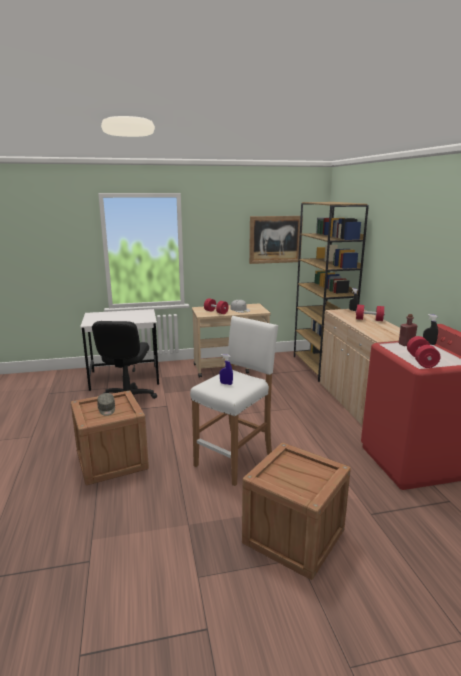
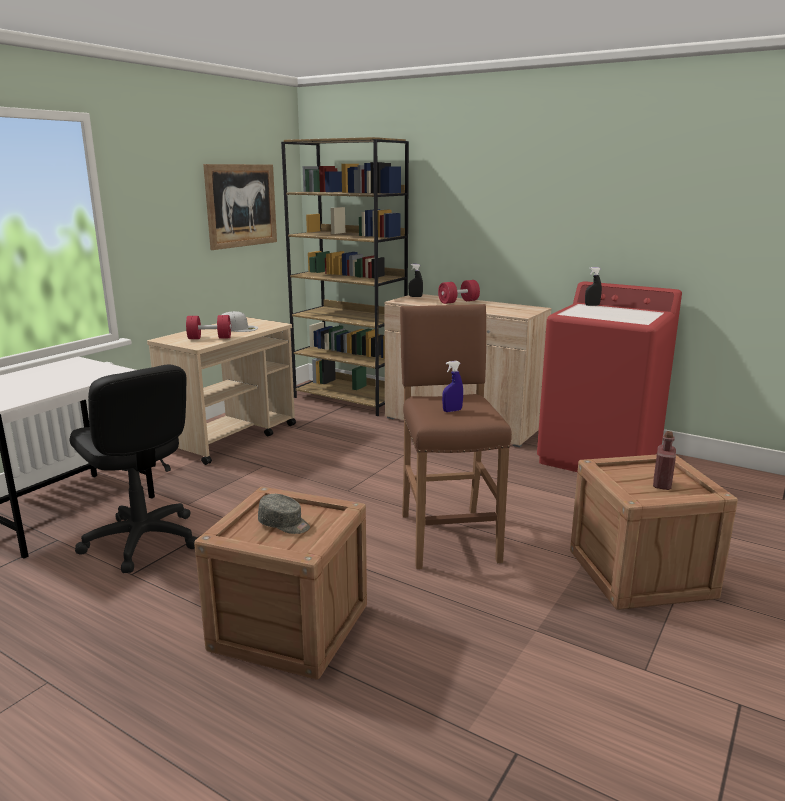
camera: 45 degrees left, 0 degrees up
white stool [190,316,278,486] -> brown stool [400,304,512,569]
red bottle [399,314,417,346] -> red bottle moved to [653,431,676,490]
red dumbbell [407,336,440,368] -> none

